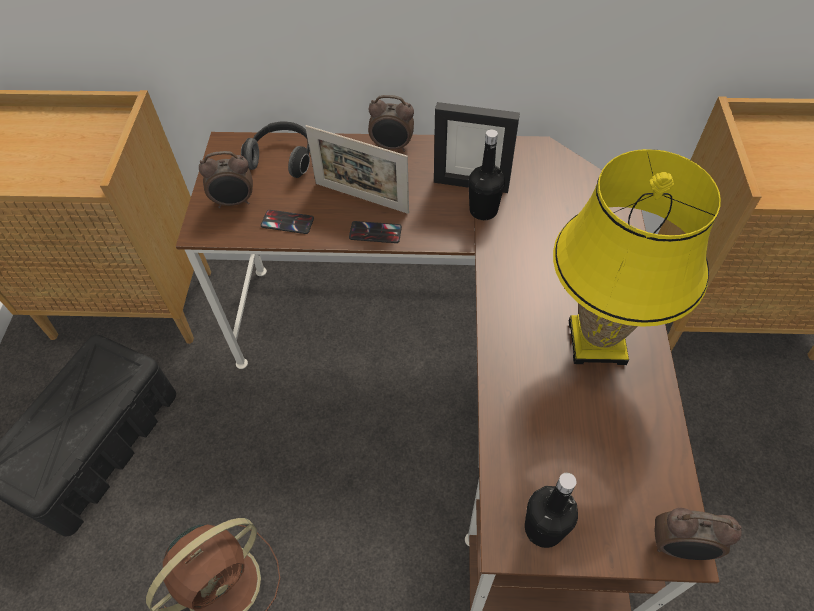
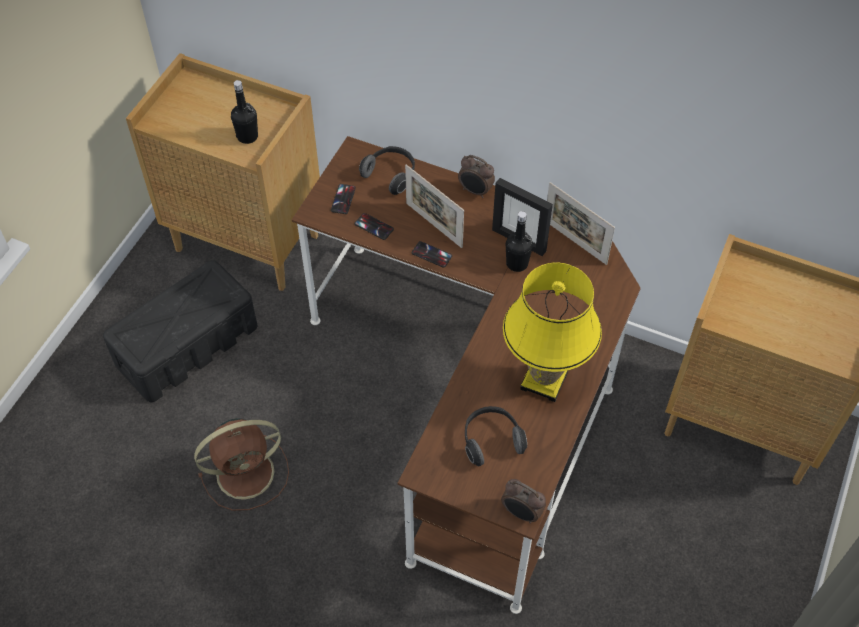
camera: 20 degrees right, 0 degrees up
alarm clock [199,151,253,208] -> phone [331,184,356,214]
black bottle [525,473,578,548] -> black bottle moved to [231,80,258,144]
none -> headphones [465,406,527,466]
none -> picture frame [547,182,615,265]

